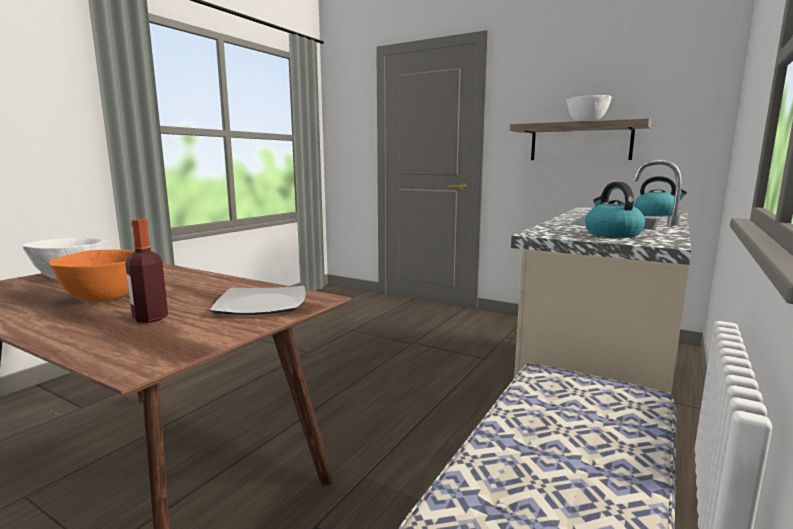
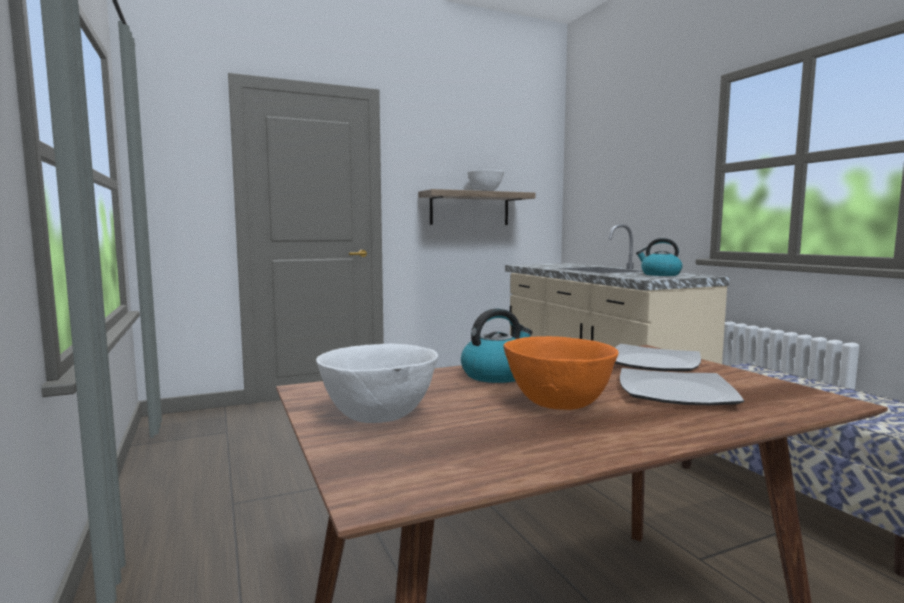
camera: 55 degrees left, 5 degrees down
bottle [125,219,168,323] -> plate [620,368,744,405]
kettle [634,176,687,216] -> kettle moved to [461,309,533,383]

